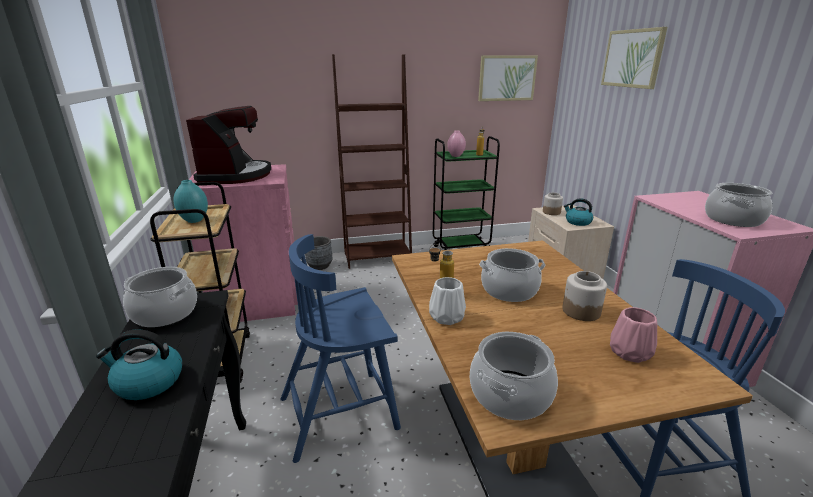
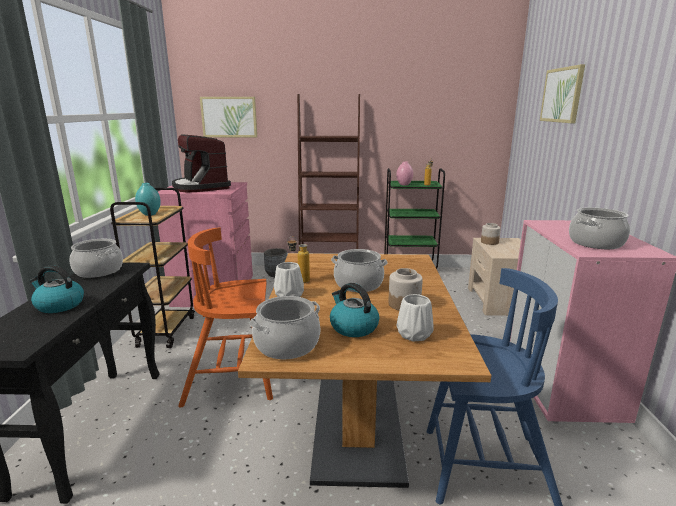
camera: 15 degrees right, 5 degrees down
coffee machine [186,106,271,184] -> coffee machine turned 135 degrees clockwise [172,135,231,192]
blue chair [280,234,401,463] -> orange chair [178,228,273,407]
picture [478,55,538,101] -> picture moved to [200,97,257,137]
kettle [564,198,593,226] -> kettle moved to [330,283,379,337]
pink vase [610,307,657,363] -> white vase [396,294,434,341]

